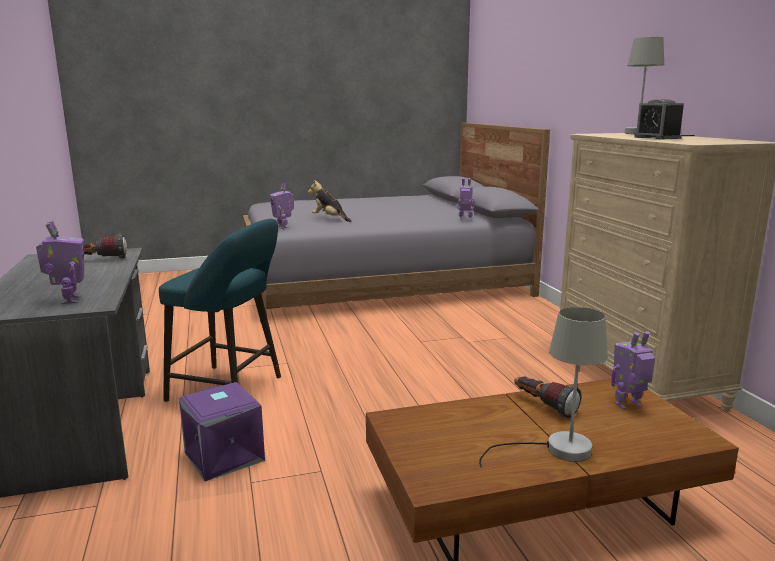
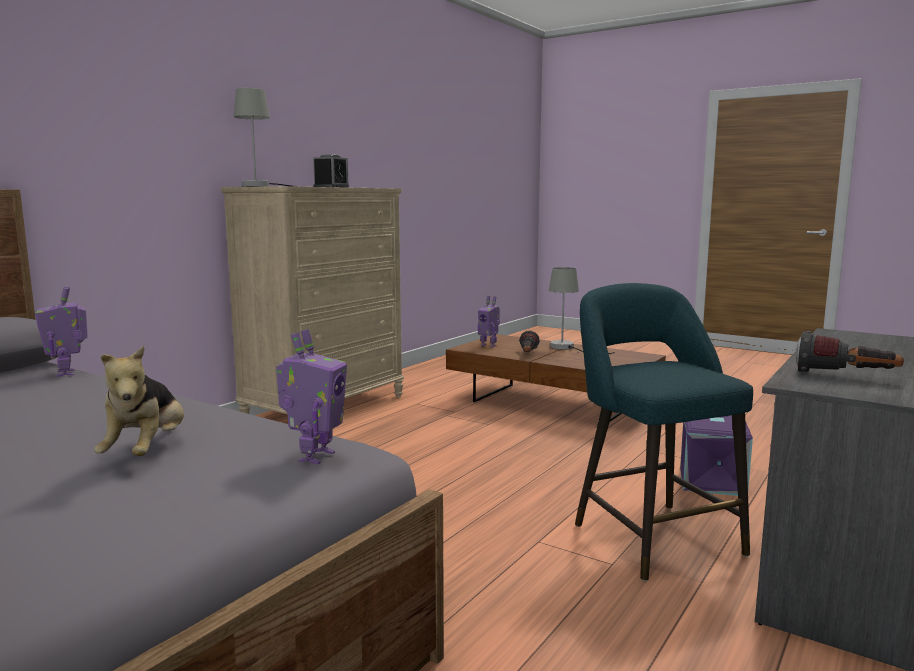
camera: 130 degrees left, 5 degrees down
toy robot [36,221,84,304] -> none

